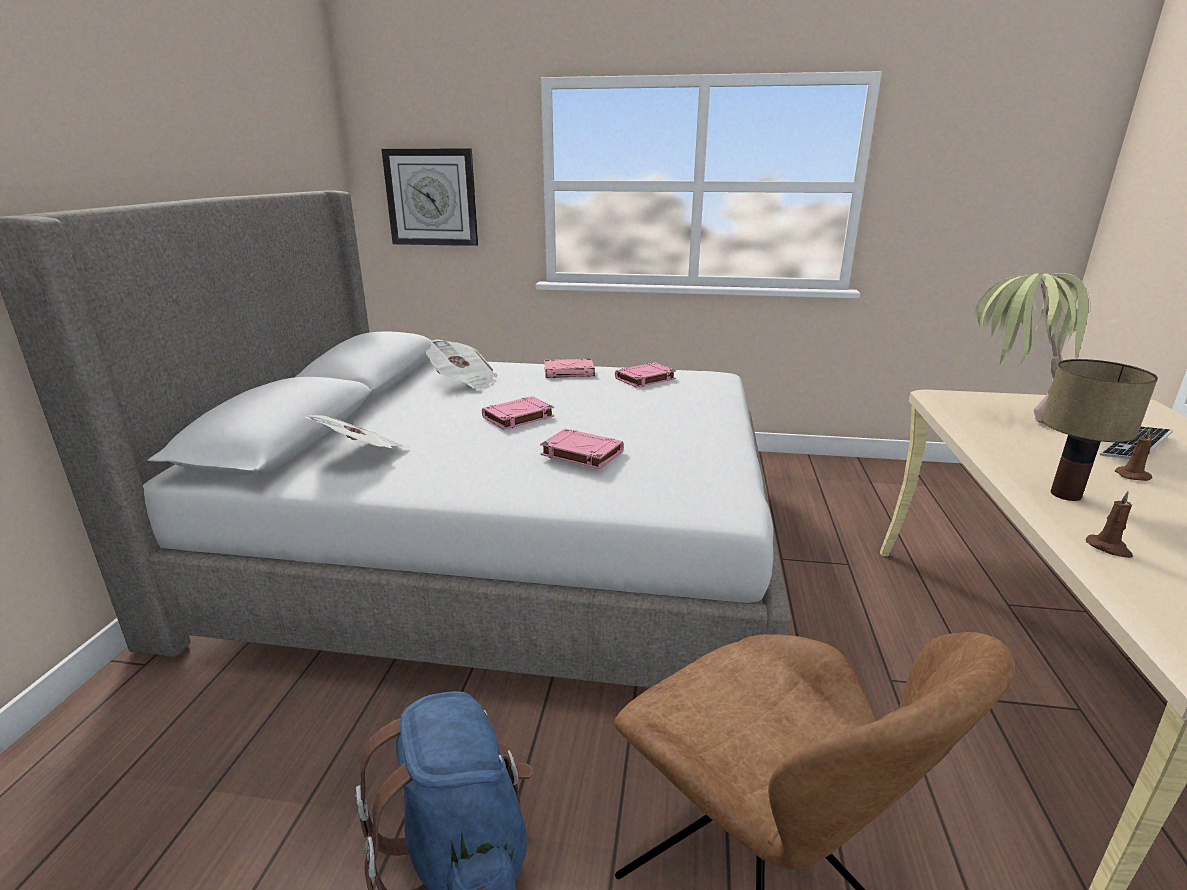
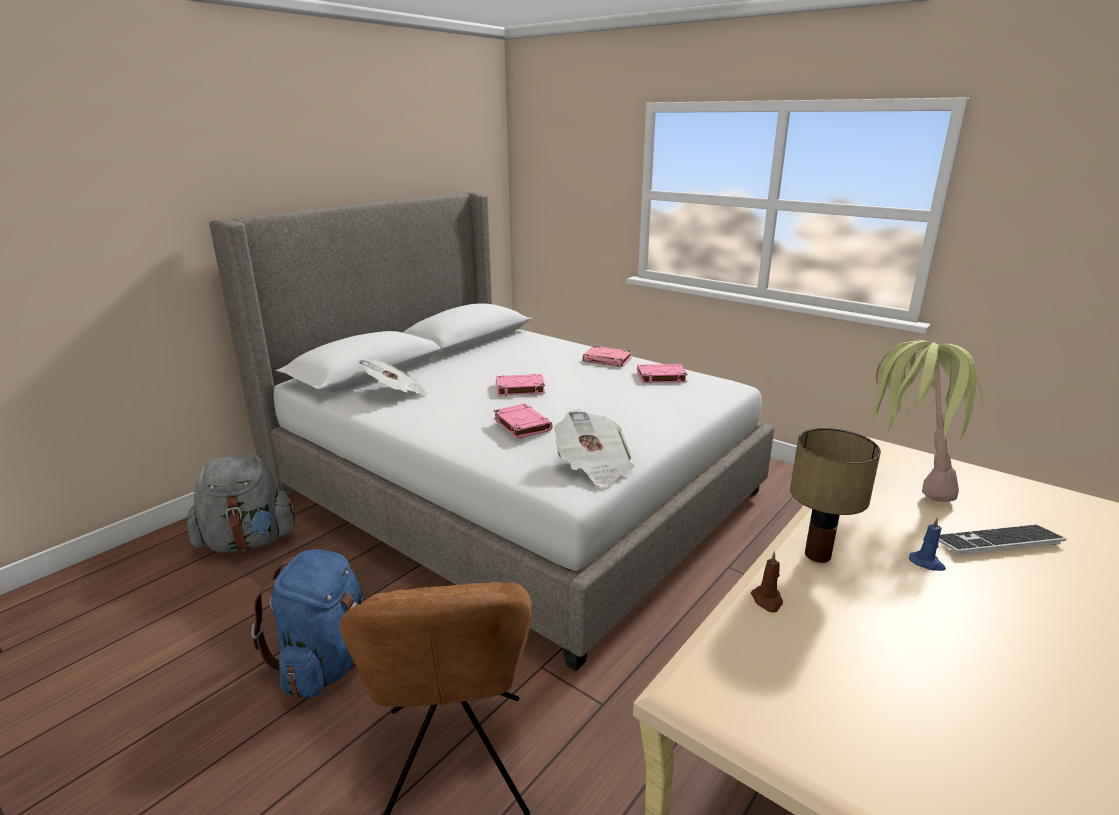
camera: 30 degrees right, 0 degrees up
wall clock [381,148,478,246] -> none
newspaper [426,339,498,391] -> newspaper moved to [554,410,634,488]
brown candle [1115,428,1153,481] -> blue candle [909,517,946,571]
none -> grey backpack [187,454,297,553]

